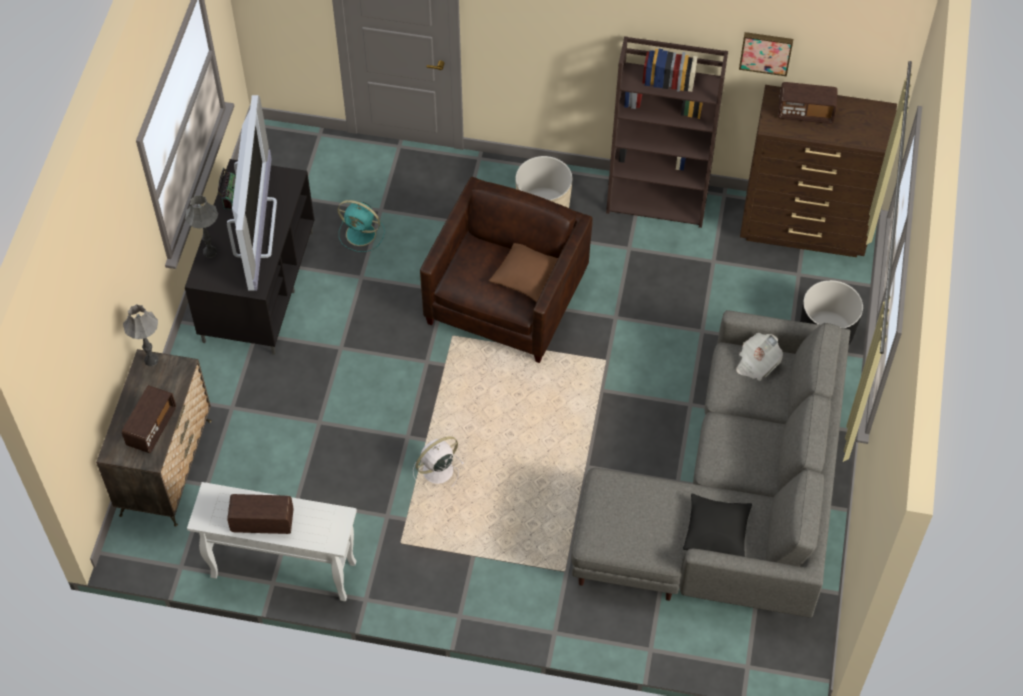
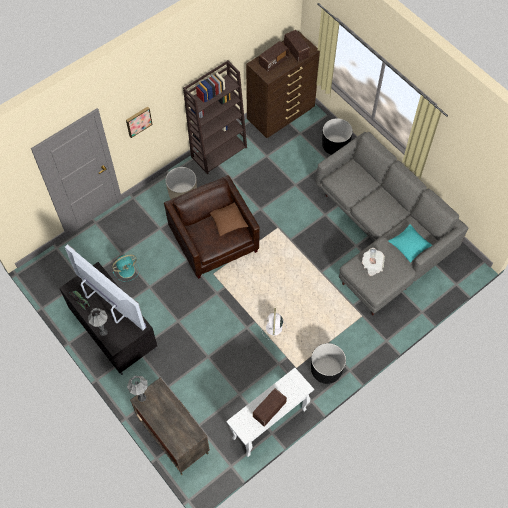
camera: 50 degrees left, 5 degrees up
radio [122,385,176,453] -> radio moved to [284,30,310,62]
black pillow [683,494,752,557] -> turquoise pillow [388,224,432,263]
newspaper [736,333,783,381] -> newspaper moved to [362,248,385,276]
picture [739,32,793,76] -> picture moved to [126,107,152,138]
none -> black planter [311,343,346,384]

